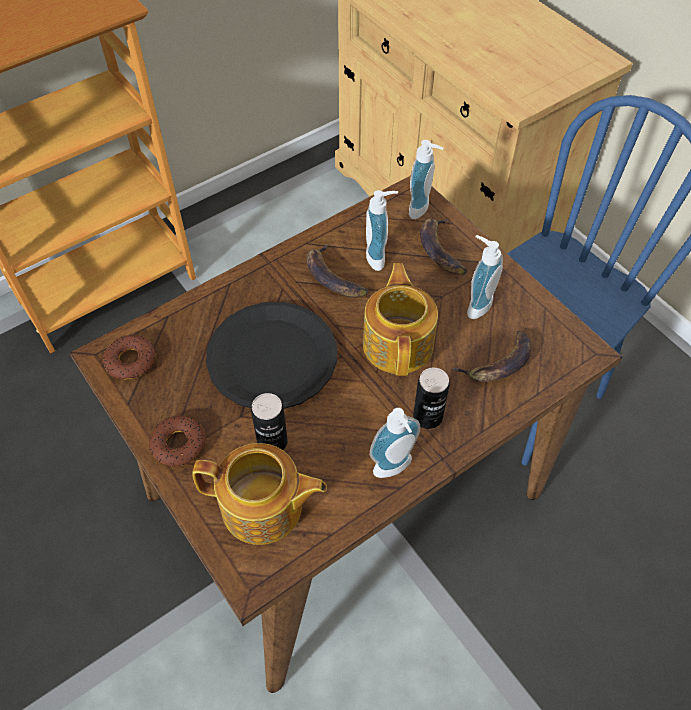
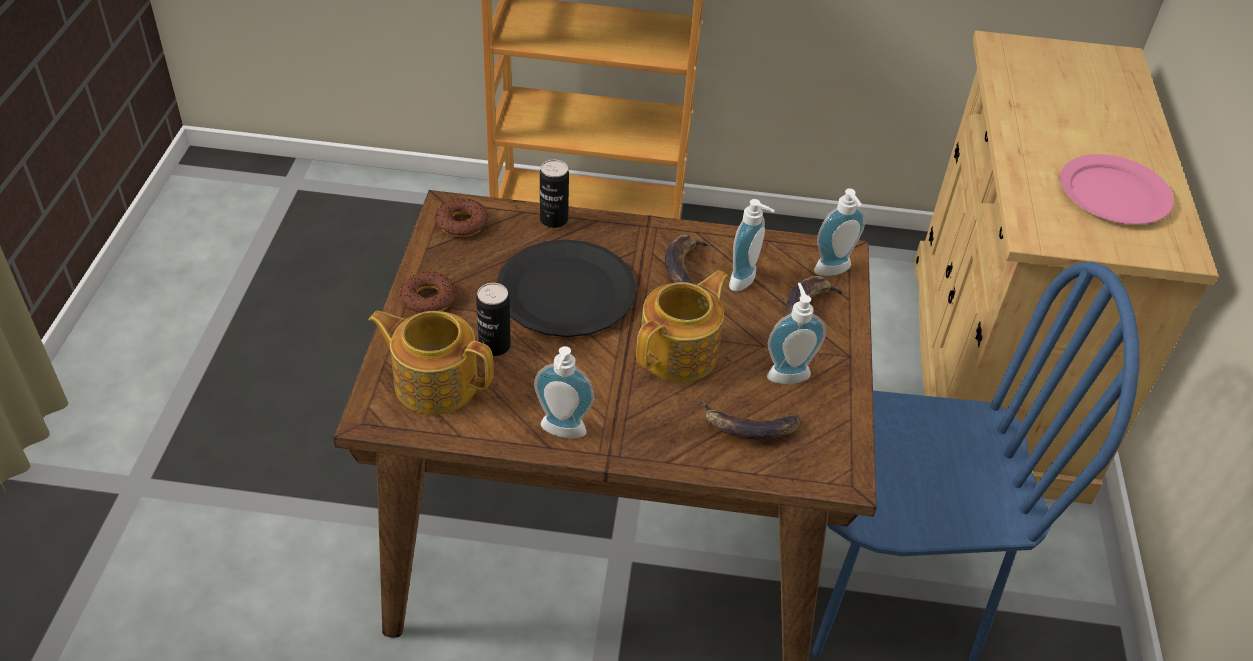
camera: 40 degrees right, 10 degrees down
teapot [192,443,327,545] -> teapot turned 150 degrees clockwise [368,311,494,415]
can [413,368,450,429] -> can moved to [540,160,569,228]
none -> pink plate [1060,154,1174,224]

